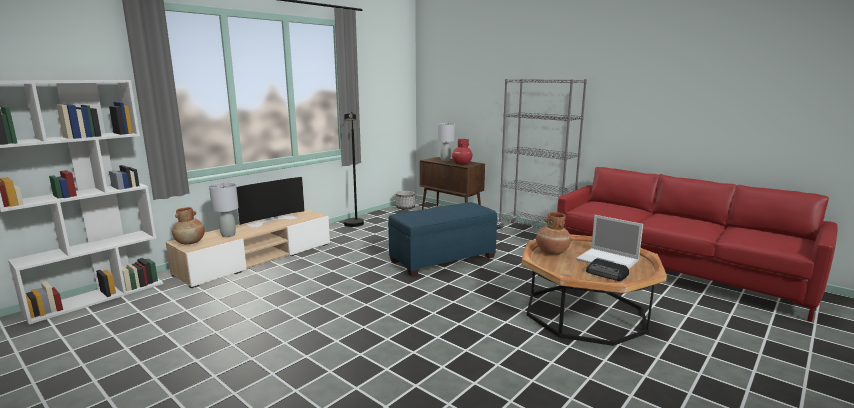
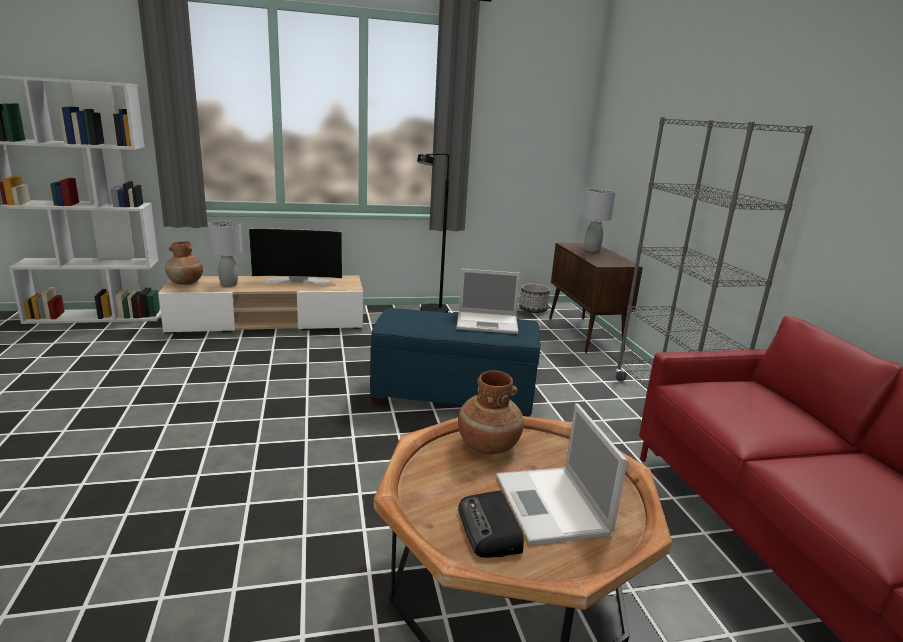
camera: 35 degrees right, 5 degrees up
red vase [452,139,472,165] -> none
none -> laptop [456,269,521,334]

